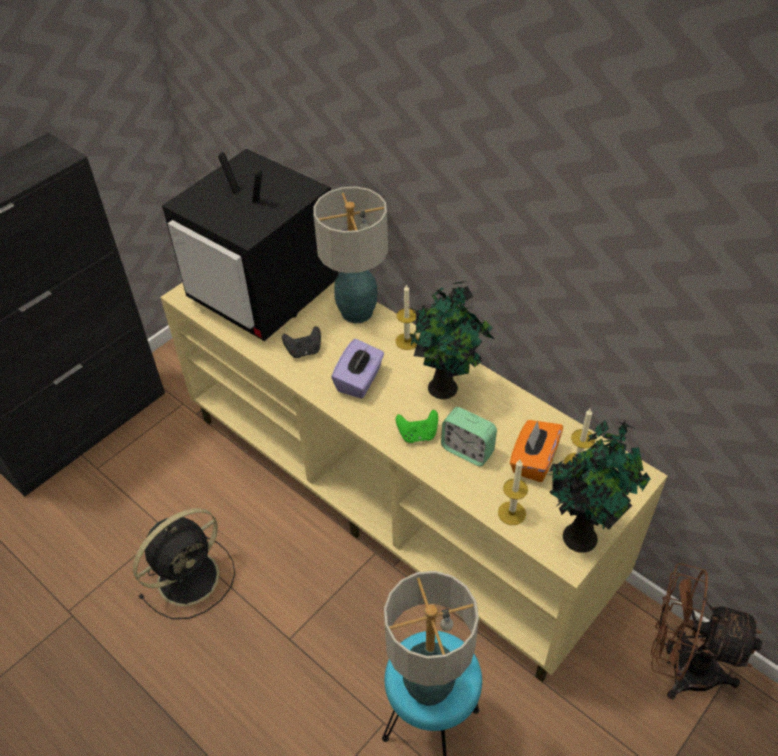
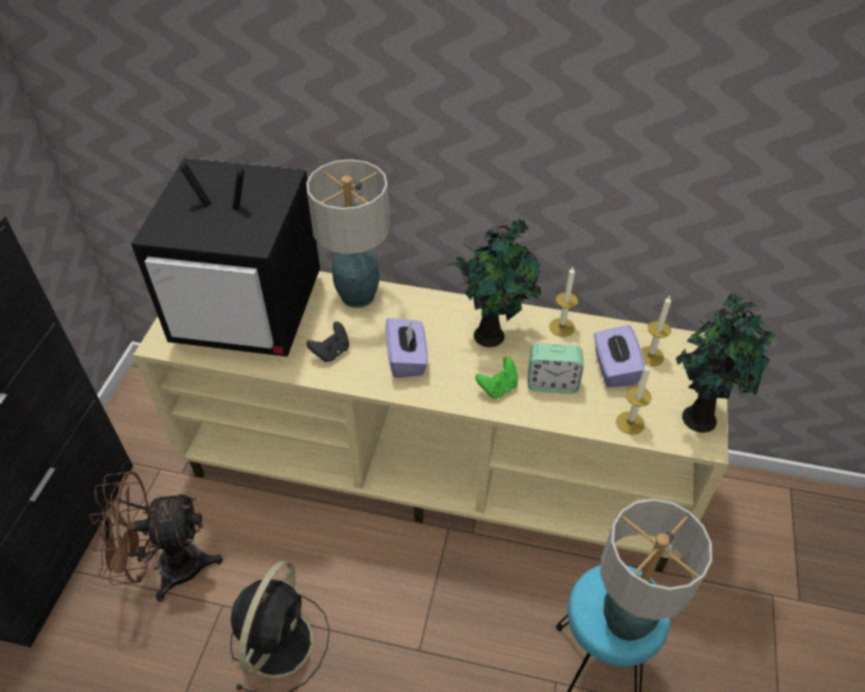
camera: 30 degrees left, 0 degrees up
candle [395,284,418,350] -> candle moved to [549,267,578,337]
orange tissue box [510,420,563,482] -> purple tissue box [594,325,645,387]
brown fan [651,563,762,699] -> brown fan moved to [89,471,223,602]

